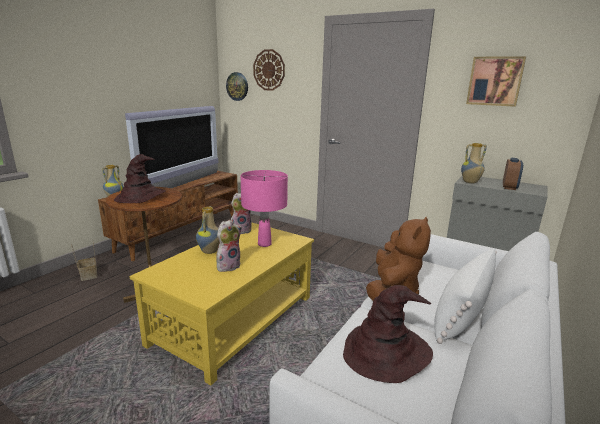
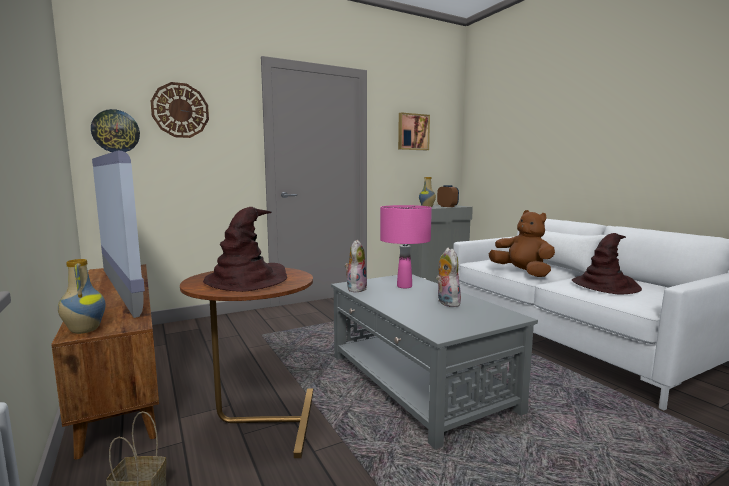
camera: 60 degrees left, 10 degrees down
yellow coffee table [130,223,314,385] -> grey coffee table [331,274,538,449]
vase [196,206,220,254] -> none

